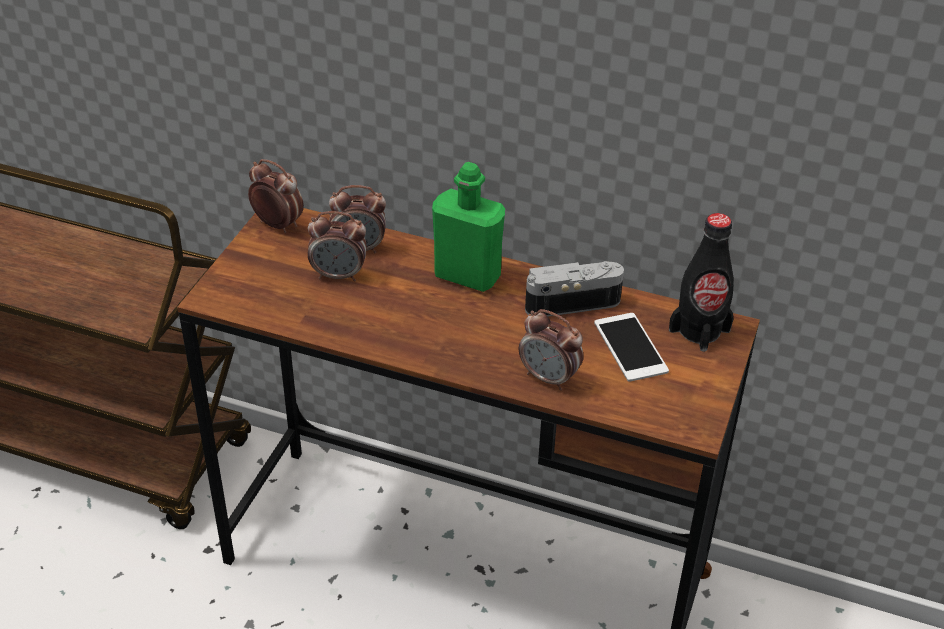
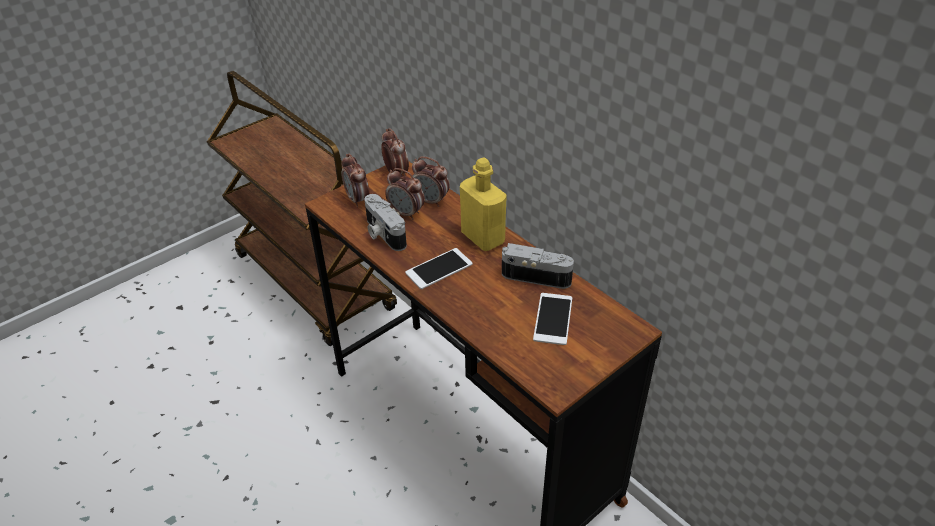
camera: 30 degrees right, 0 degrees up
green bottle [432,162,505,292] -> yellow bottle [460,157,507,251]
alarm clock [519,309,584,391] -> alarm clock moved to [341,153,370,208]
black bottle [669,213,734,352] -> none
none -> camera [364,194,407,251]
none -> phone [405,248,473,289]

